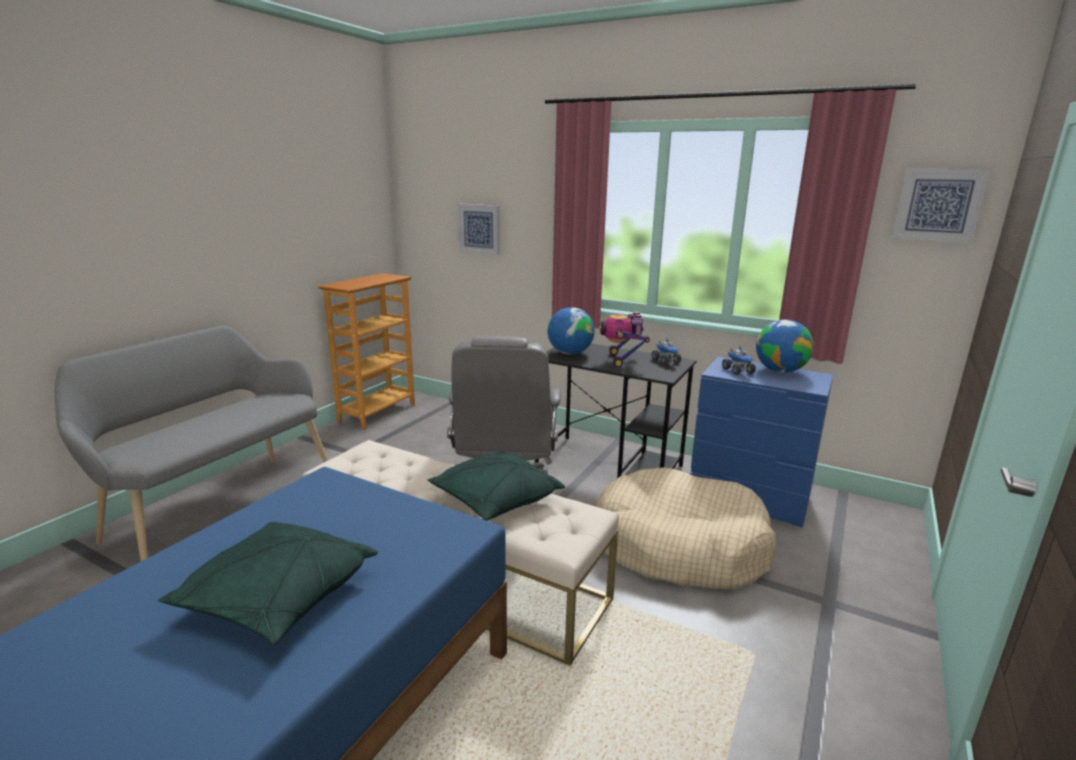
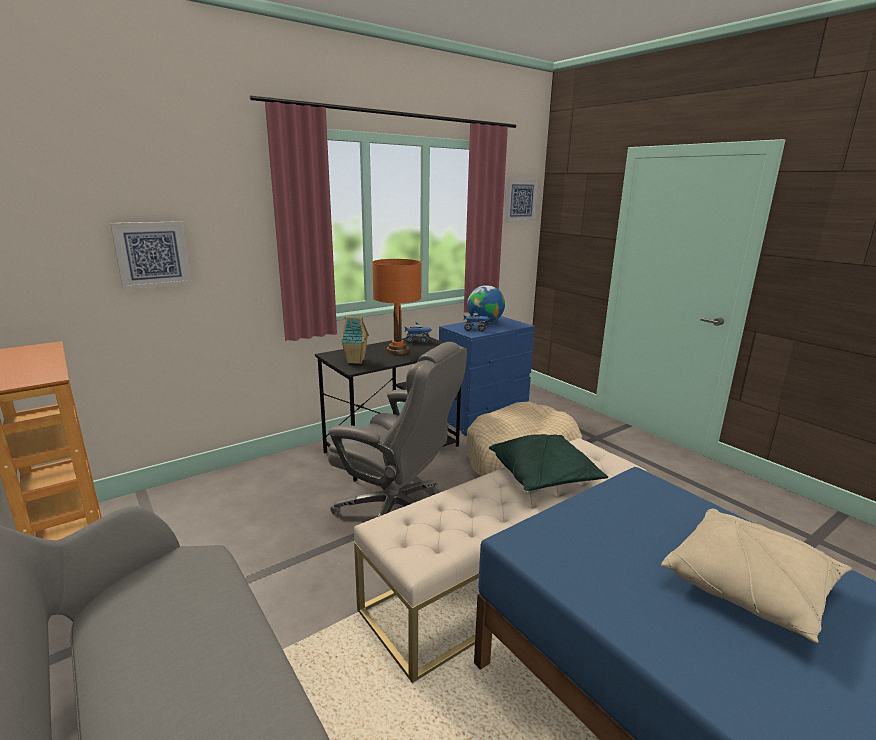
camera: 65 degrees left, 0 degrees up
green pillow [158,522,378,645] -> beige pillow [661,509,852,643]
globe [548,307,595,355] -> toy house [340,316,369,364]
toy robot [599,312,650,367] -> orange table lamp [372,259,422,355]

